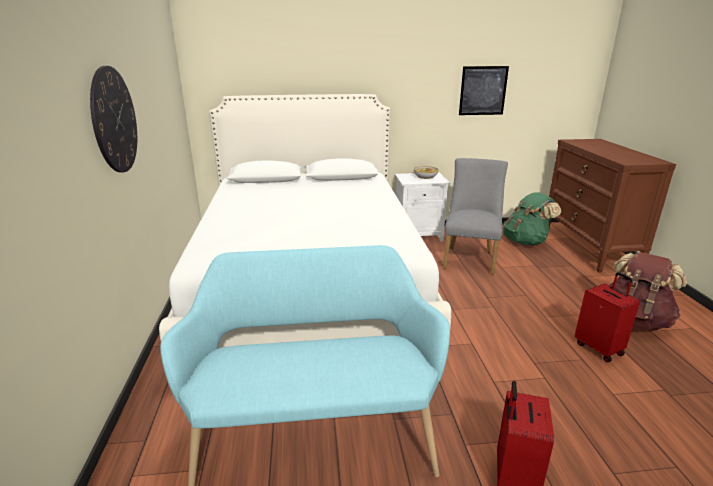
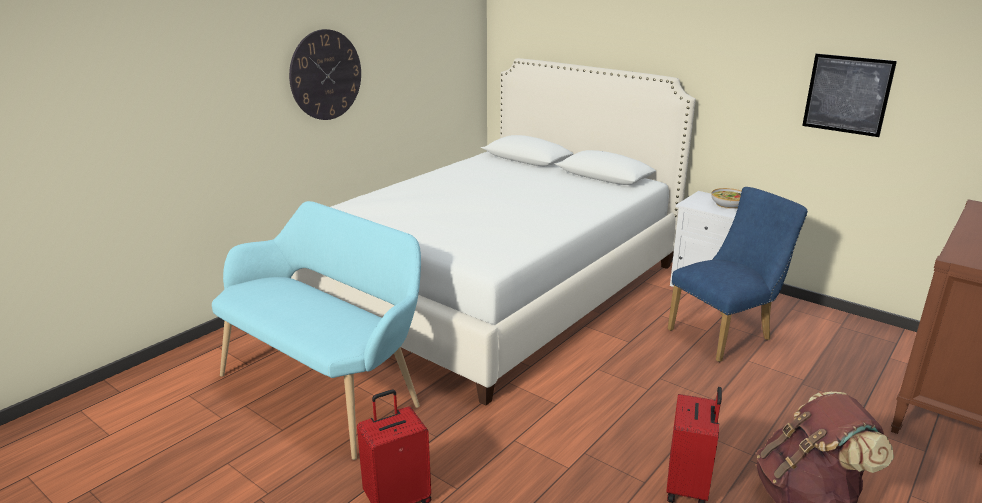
camera: 45 degrees right, 0 degrees up
grey chair [443,158,508,274] -> blue chair [668,187,808,362]
green backpack [503,192,561,245] -> none

